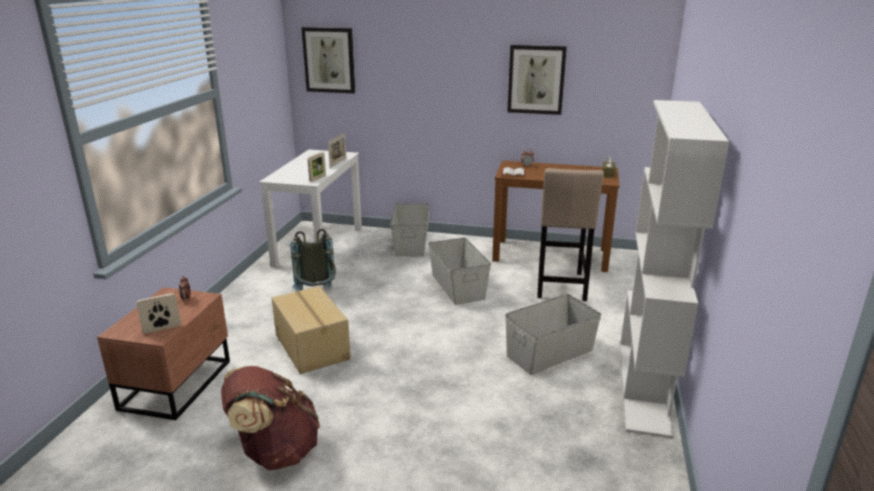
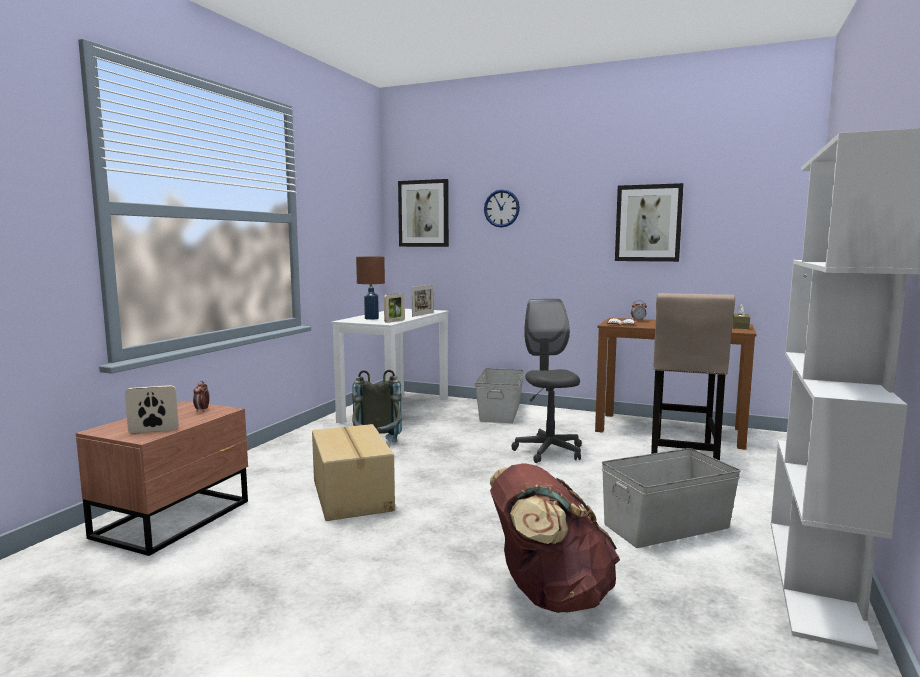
camera: 10 degrees right, 15 degrees down
brown backpack [221,366,320,470] -> brown backpack moved to [490,463,620,613]
grey storage box [428,238,491,305] -> grey office chair [511,299,582,463]
none -> brown table lamp [356,257,385,320]
none -> wall clock [484,189,520,228]

